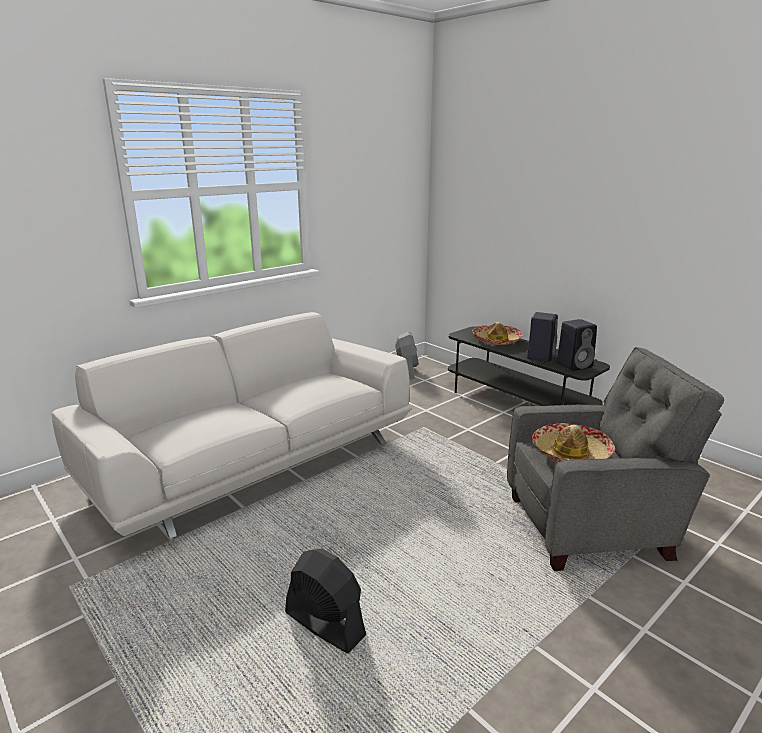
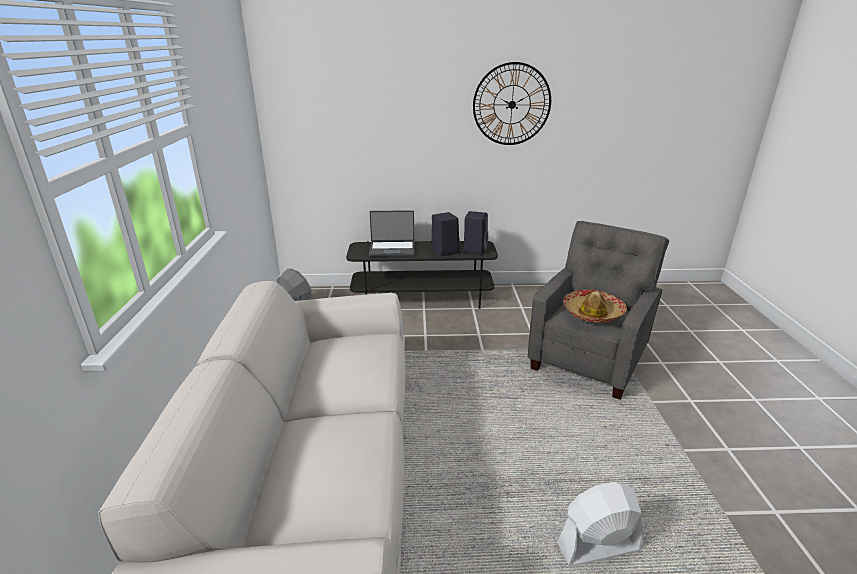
camera: 50 degrees left, 5 degrees up
black fan [285,548,366,654] -> white fan [557,482,644,566]
hat [472,322,523,345] -> laptop [369,210,415,257]
none -> wall clock [473,62,551,145]

